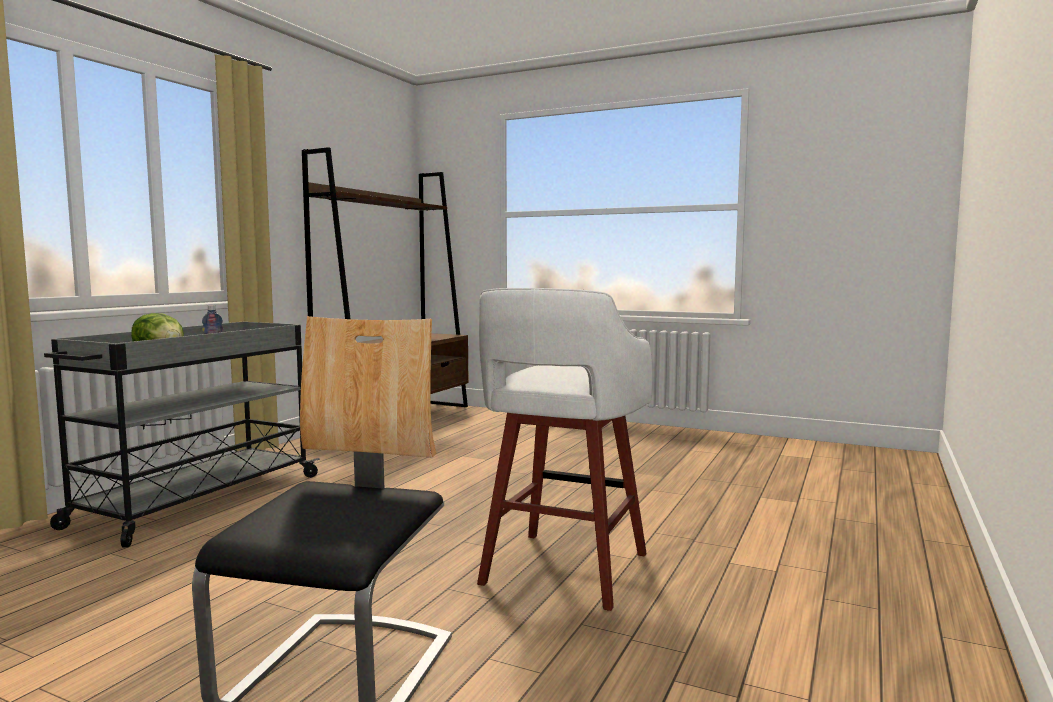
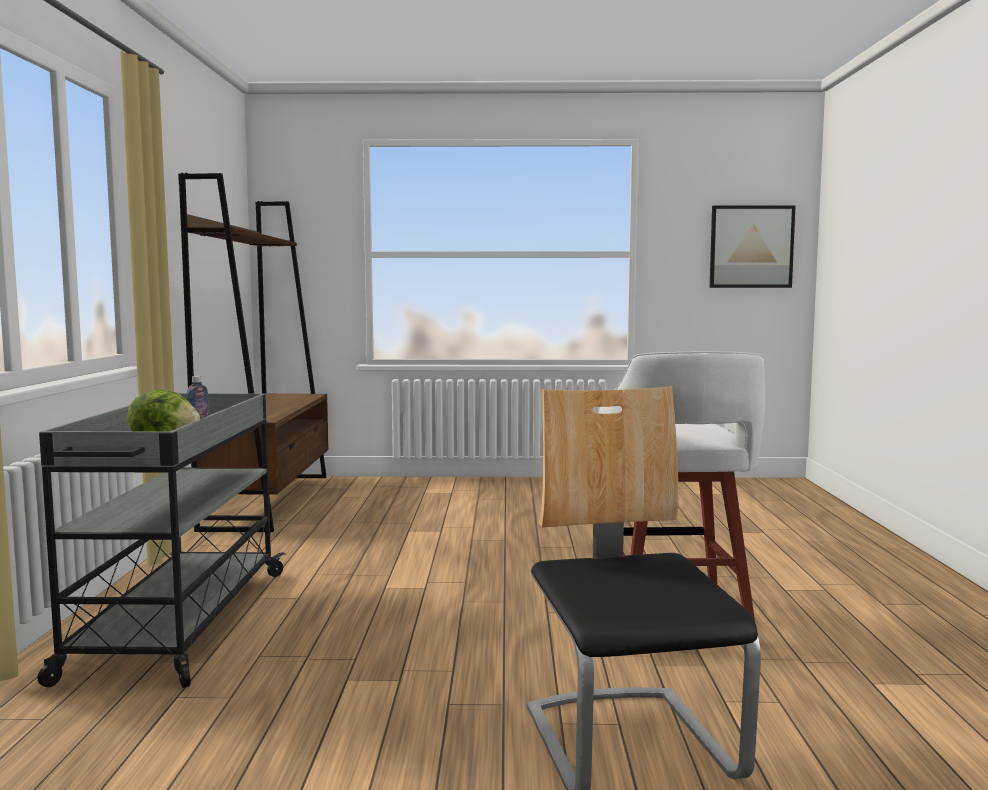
camera: 25 degrees left, 0 degrees up
none -> picture [710,205,796,288]

